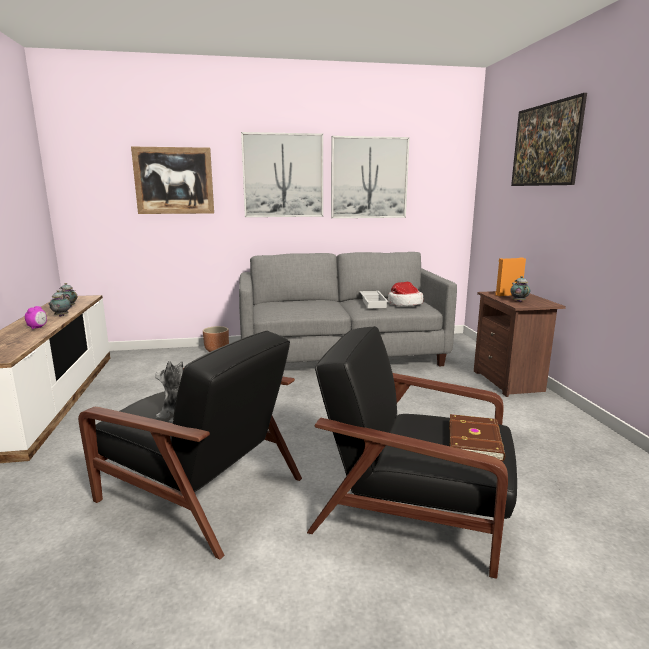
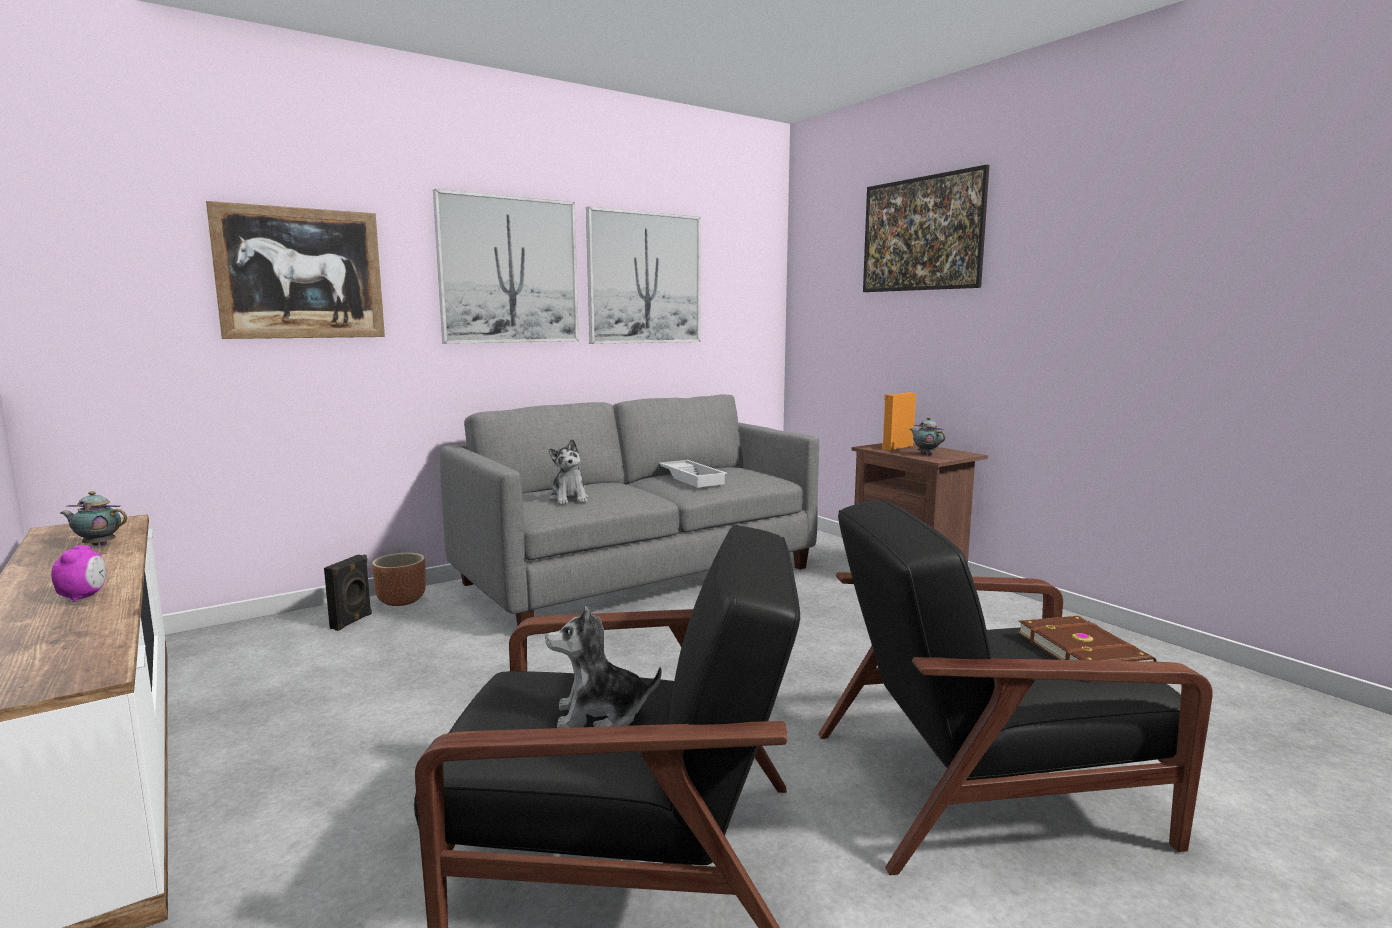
camera: 25 degrees left, 5 degrees down
teapot [48,290,71,317] -> none
hat [388,282,423,306] -> none
none -> black speaker [324,555,372,631]
none -> plush toy [549,439,588,505]

